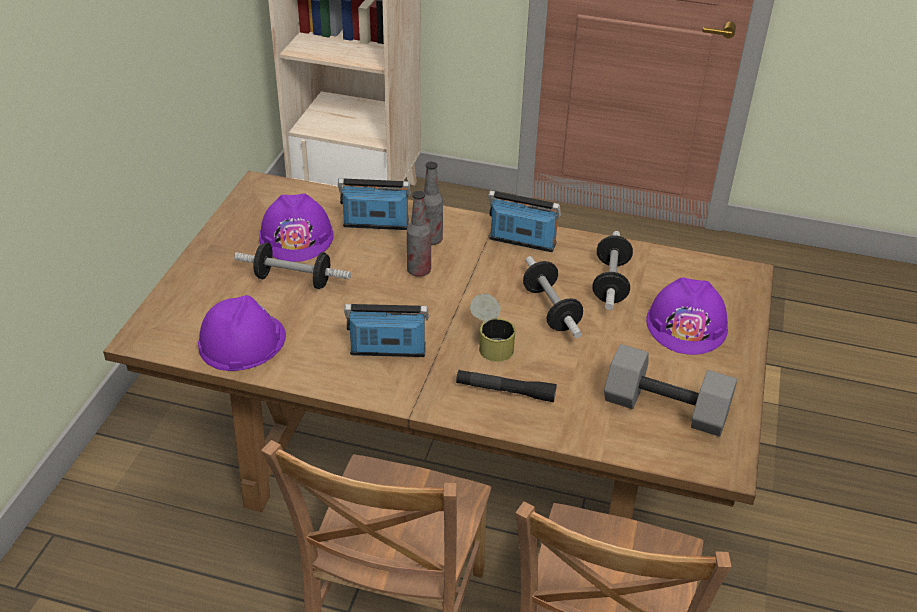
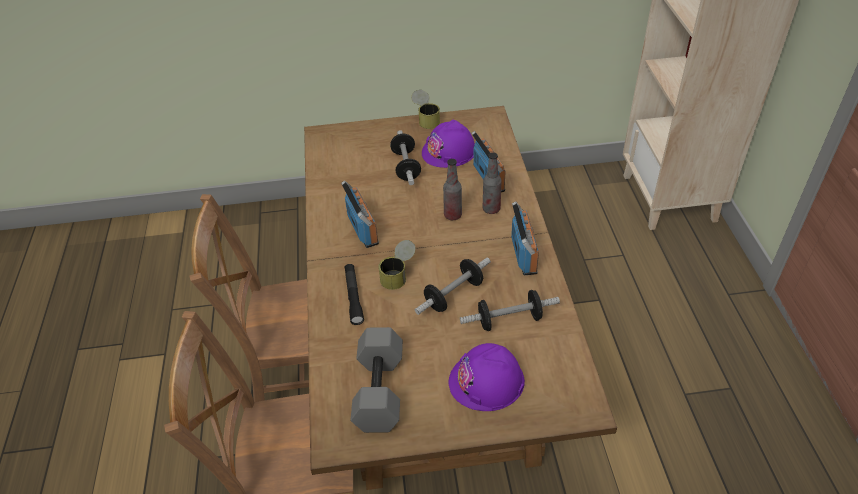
camera: 70 degrees right, 5 degrees up
purple hard hat [198,295,286,371] -> none
none -> can [411,90,440,129]

